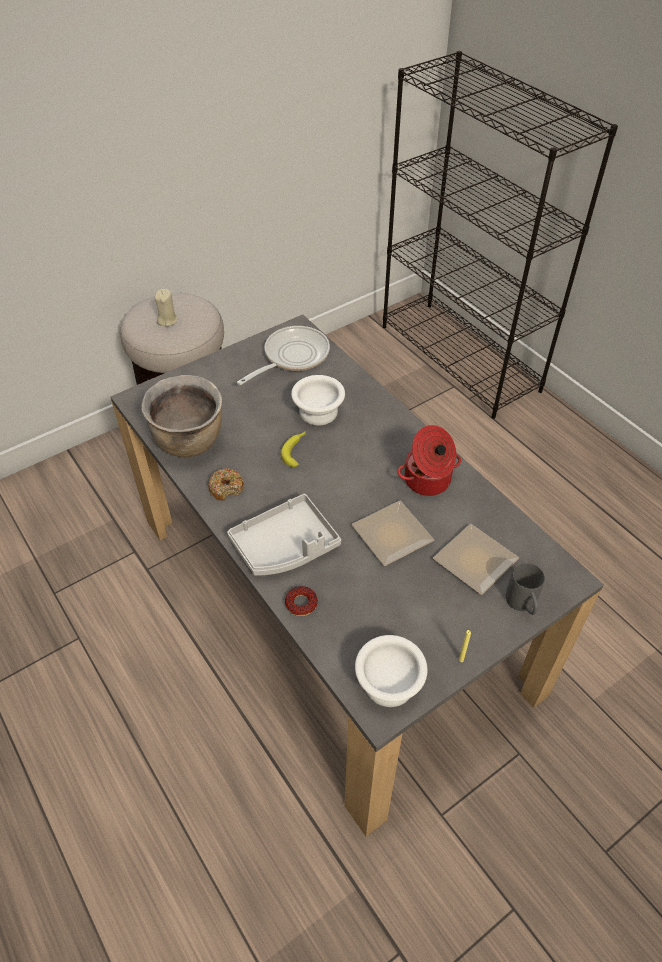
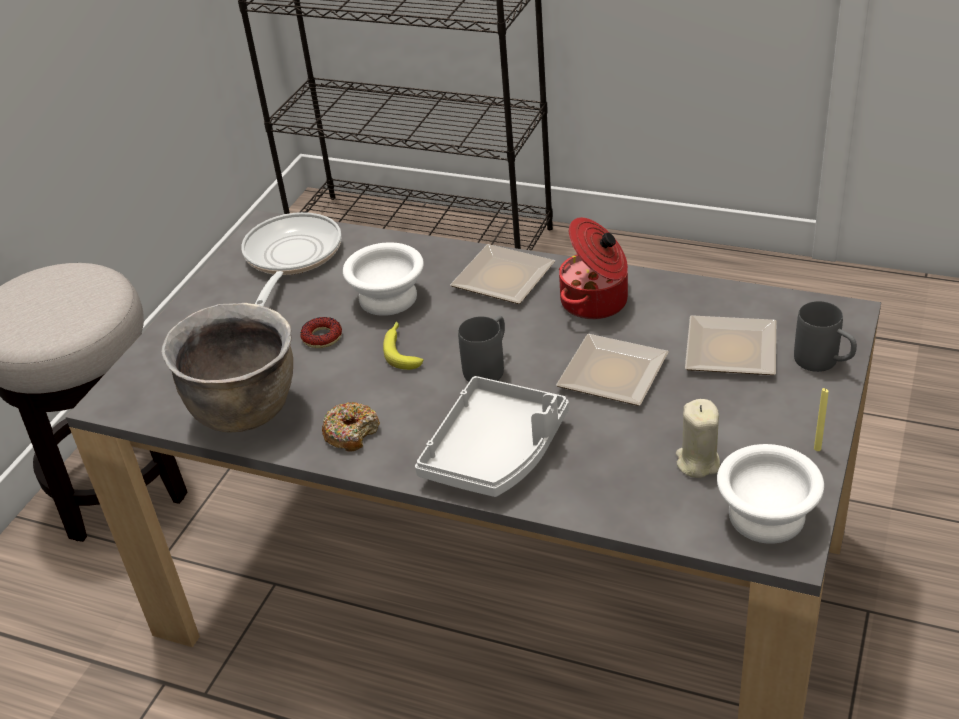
camera: 30 degrees left, 10 degrees down
beige candle [155,289,178,327] -> beige candle moved to [676,399,720,478]
donut [285,586,318,616] -> donut moved to [300,317,342,348]
none -> plate [450,244,555,304]
none -> grey mug [458,316,505,382]

